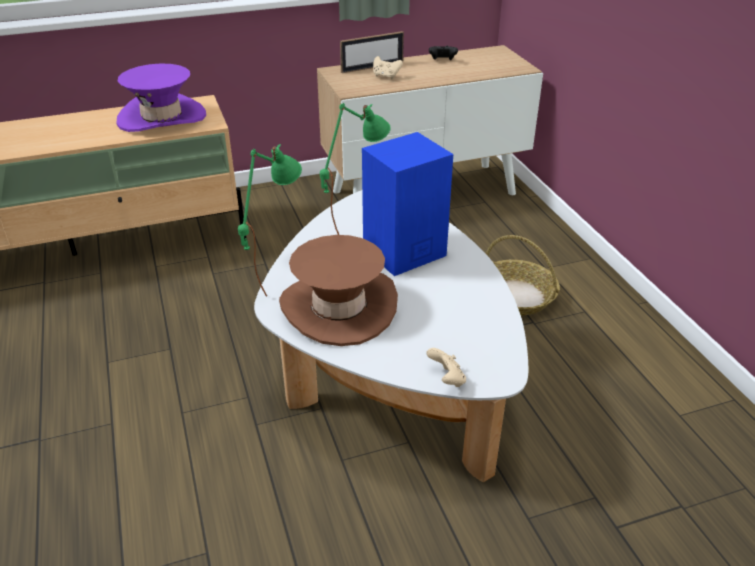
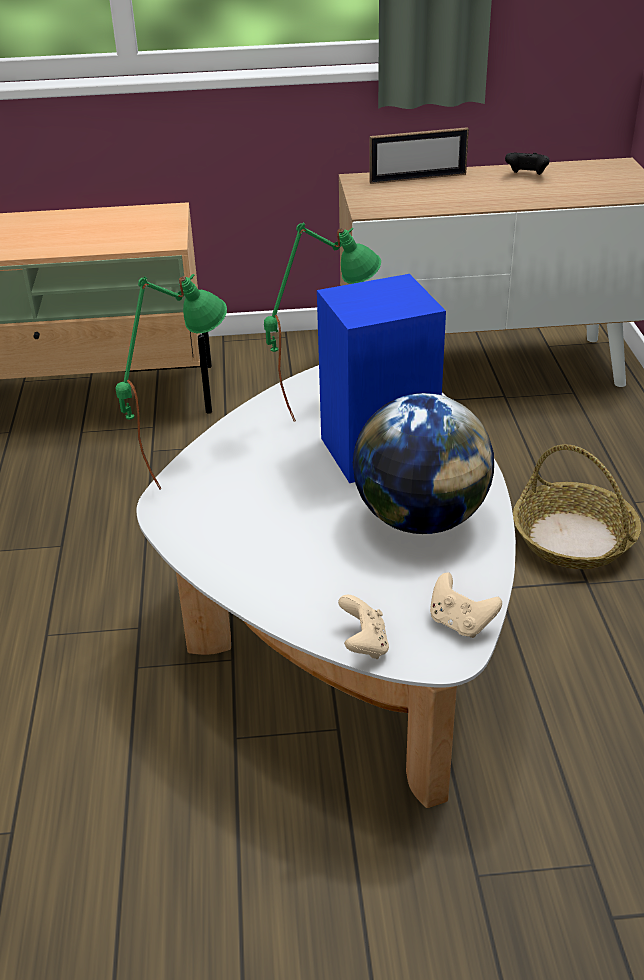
camera: 15 degrees right, 0 degrees up
purple hat [117,63,206,132] -> none
brown hat [279,235,398,346] -> none
beige game controller [373,56,403,79] -> beige game controller moved to [430,573,502,638]
none -> globe [353,393,494,534]

